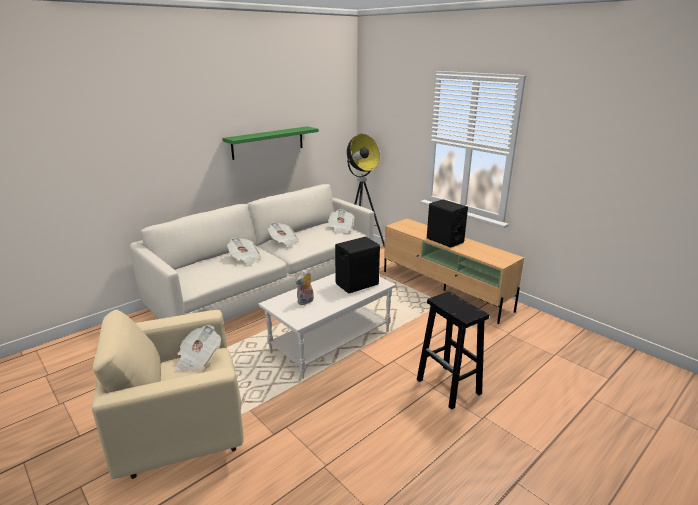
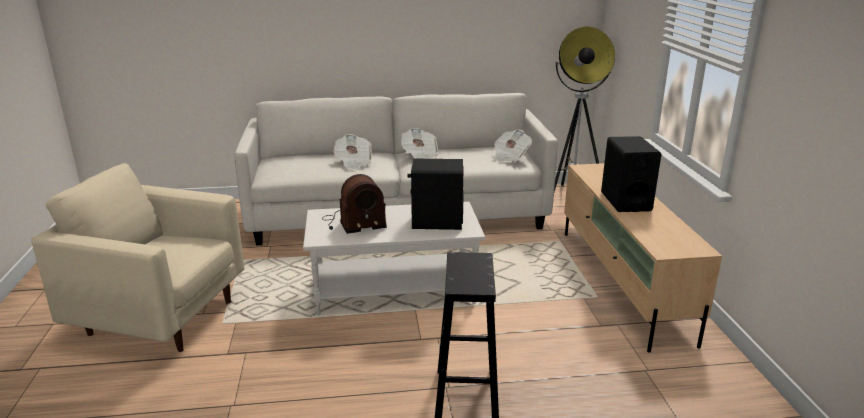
camera: 35 degrees right, 0 degrees up
newspaper [176,325,221,372] -> none
green shelf [222,126,319,160] -> none
plush toy [295,269,314,305] -> radio [322,174,387,234]

